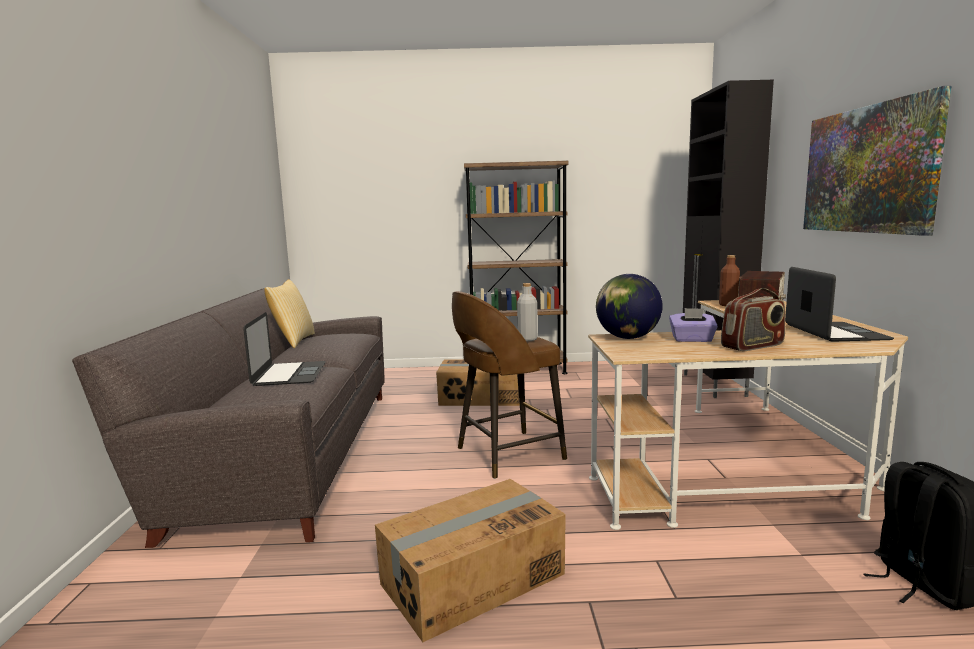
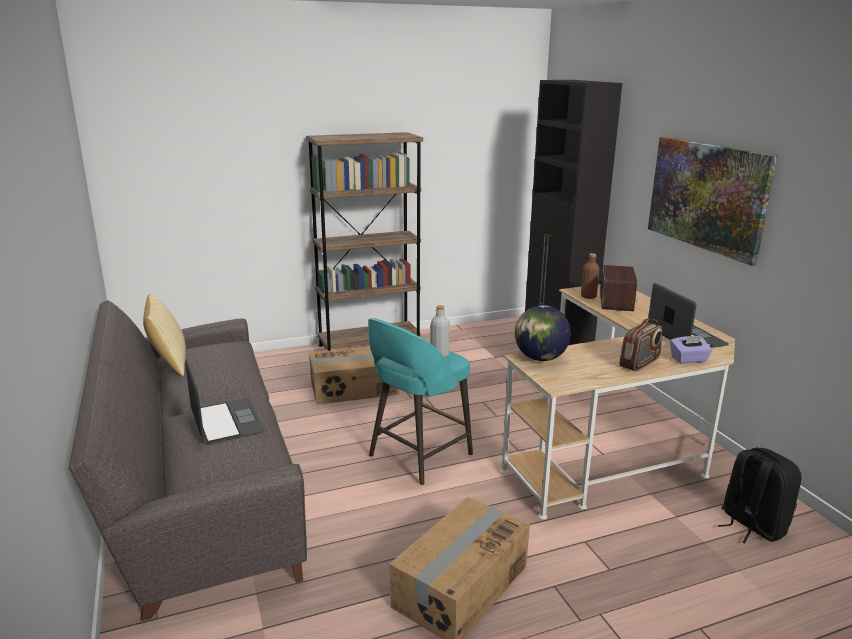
camera: 20 degrees left, 10 degrees up
brown stool [452,291,567,479] -> turquoise stool [369,318,473,485]
purple tissue box [669,308,718,342] -> purple tissue box moved to [670,336,712,363]

